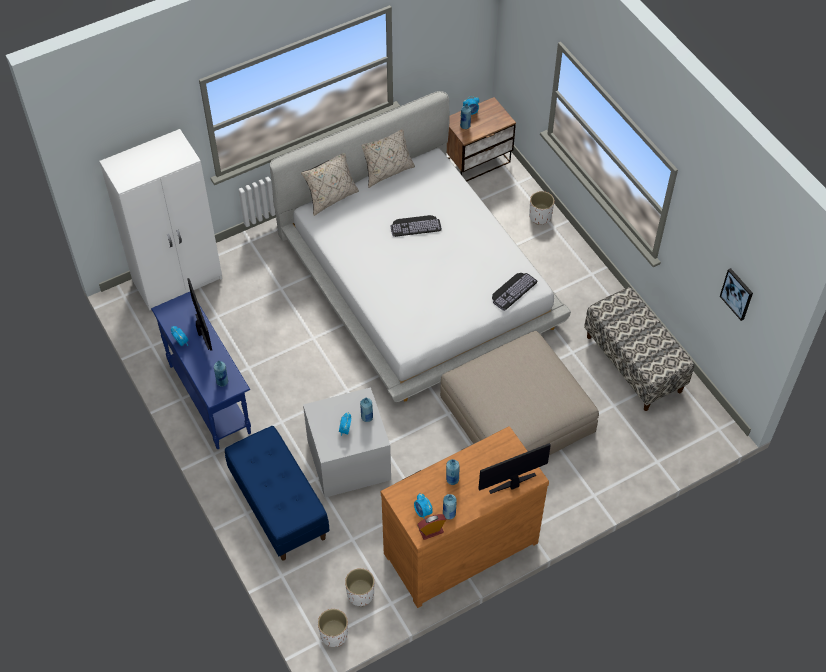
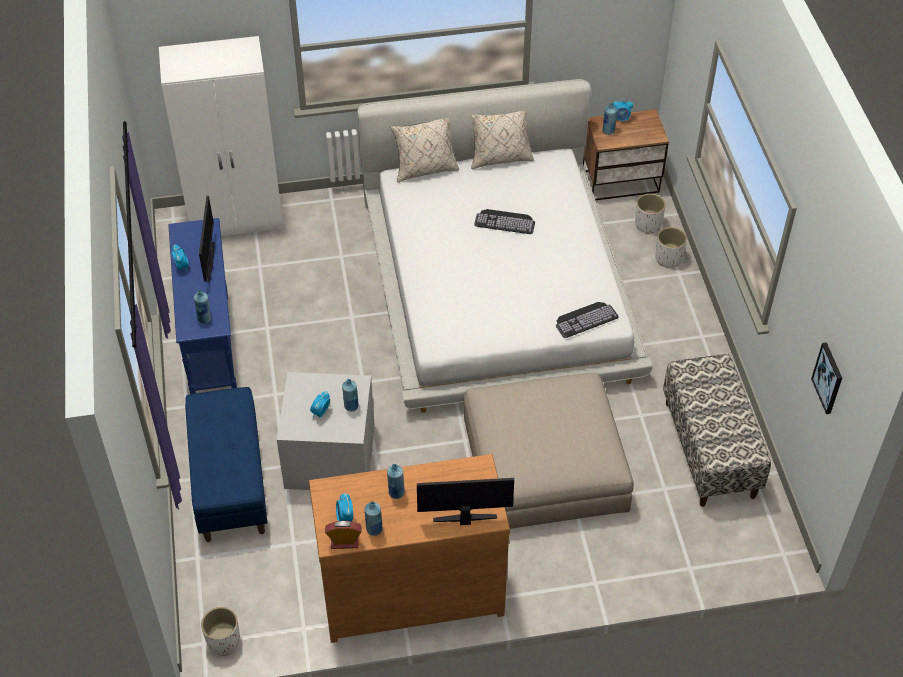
camera: 20 degrees right, 5 degrees down
white planter [345,568,374,606] -> white planter moved to [635,193,666,234]

